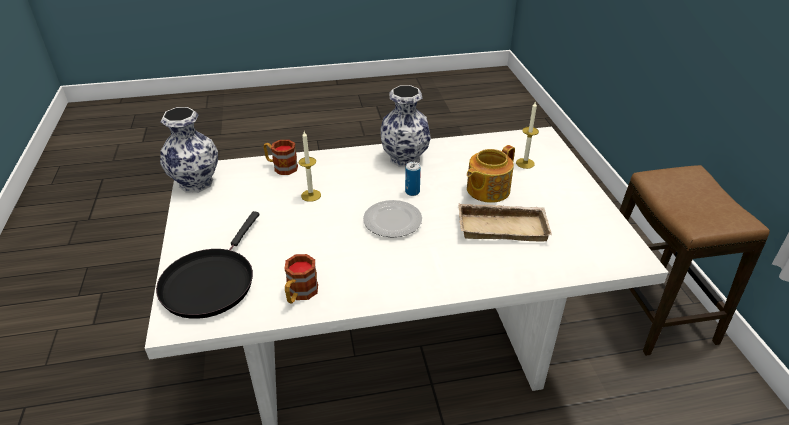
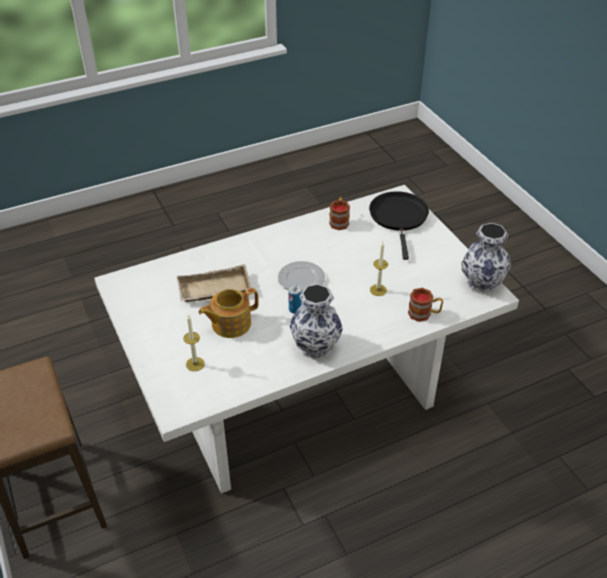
camera: 165 degrees right, 5 degrees up
teapot [467,145,515,203] -> teapot turned 150 degrees counterclockwise [198,288,259,338]

